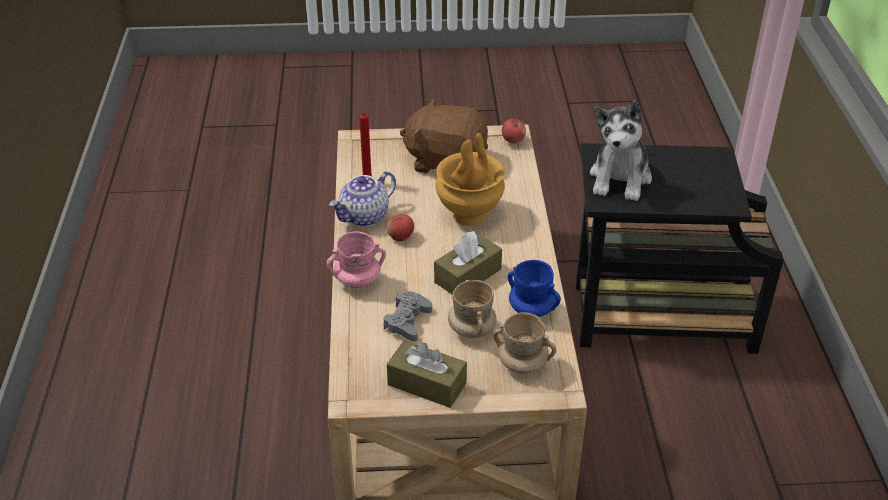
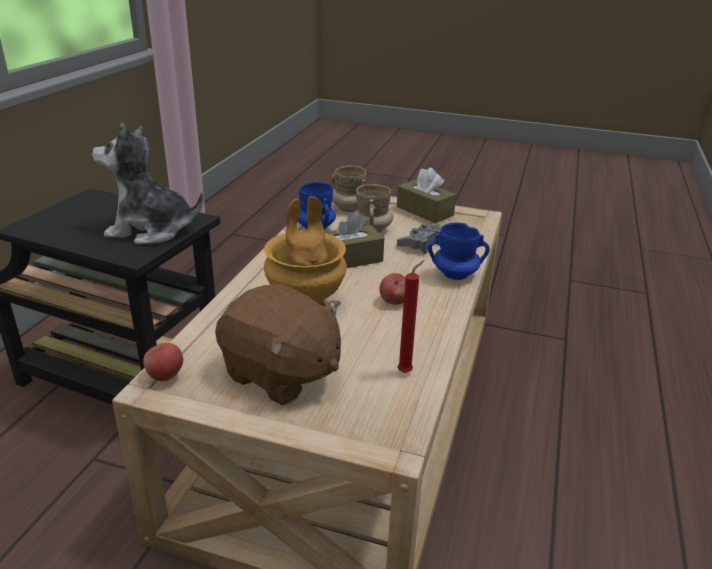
camera: 160 degrees left, 10 degrees down
pink mug [326,232,386,288] -> blue mug [428,222,490,280]
teapot [329,171,396,227] -> none
plush toy [590,100,652,201] -> plush toy turned 120 degrees counterclockwise [92,123,204,245]

